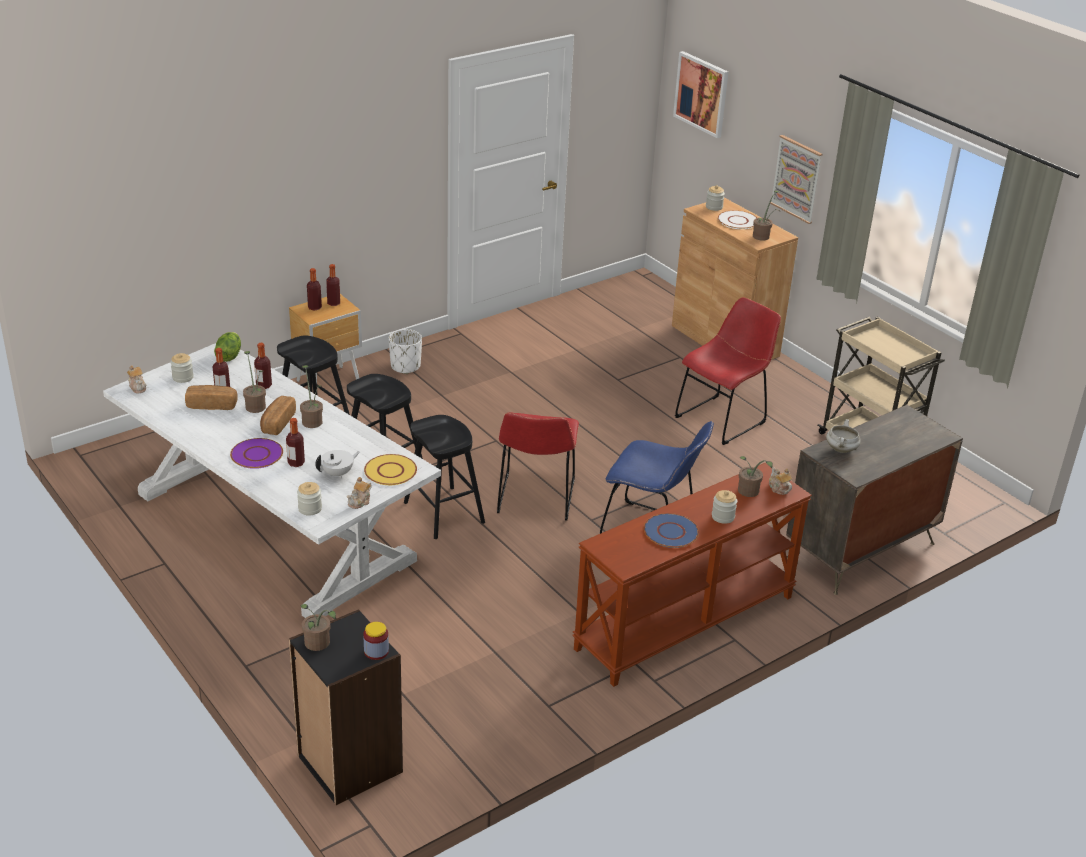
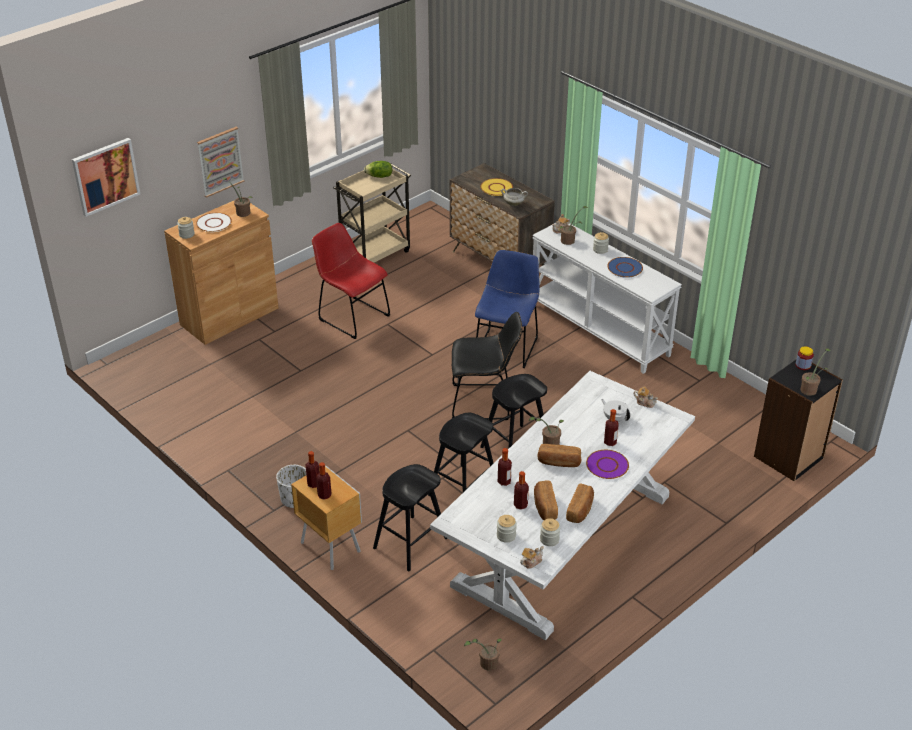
camera: 95 degrees left, 5 degrees up
lettuce [214,332,241,362] -> lettuce moved to [364,161,392,178]
potted plant [243,351,266,413] -> potted plant moved to [464,639,502,670]
jar [297,482,322,516] -> jar moved to [540,518,560,546]
yellow plate [364,454,417,485] -> yellow plate moved to [480,178,513,196]
red chair [497,412,579,520] -> black chair [452,312,522,420]
brown console table [572,463,812,687] -> white console table [532,222,682,374]
none -> bread [566,483,594,523]

